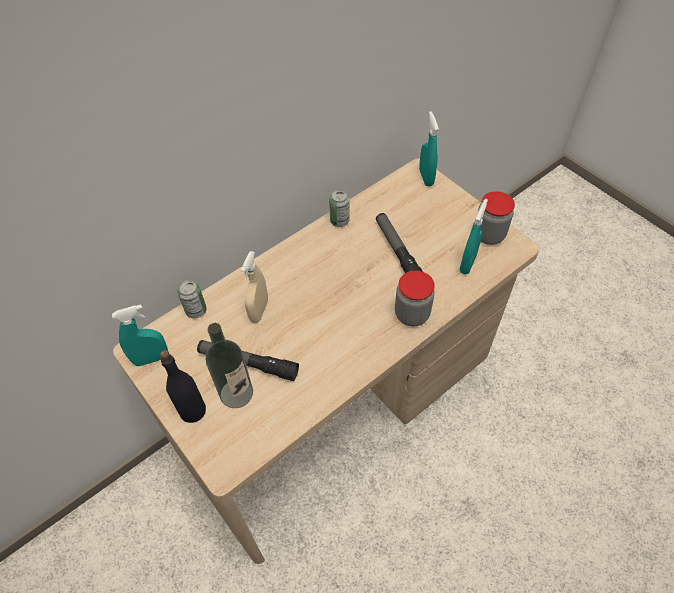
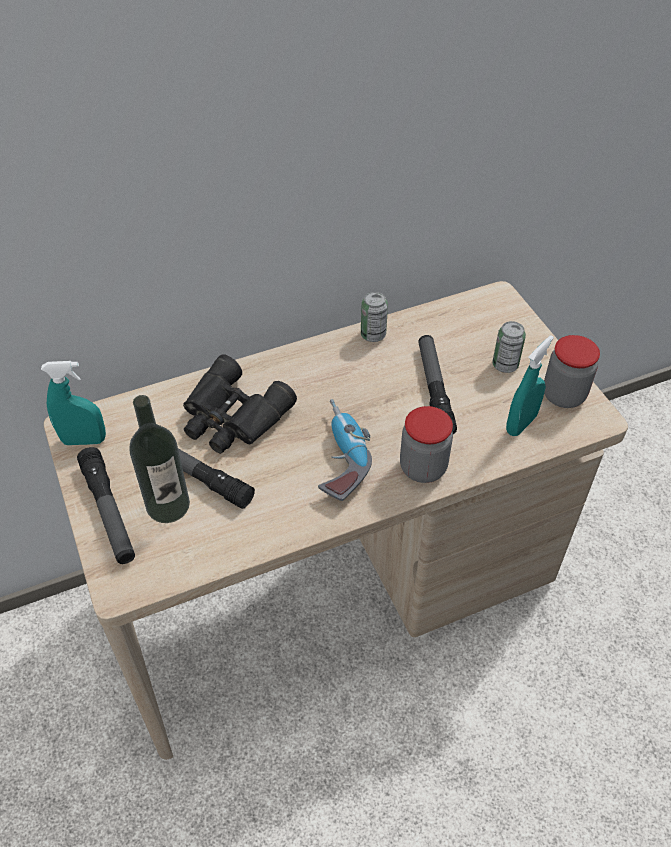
camera: 15 degrees right, 5 degrees down
black bottle [160,350,206,423] -> flashlight [77,447,135,564]
can [178,280,207,318] -> can moved to [492,321,526,373]
beige spray bottle [241,251,268,323] -> black binoculars [183,354,297,454]
turquoise spray bottle [419,111,439,186] -> none
none -> power drill [318,399,372,501]

